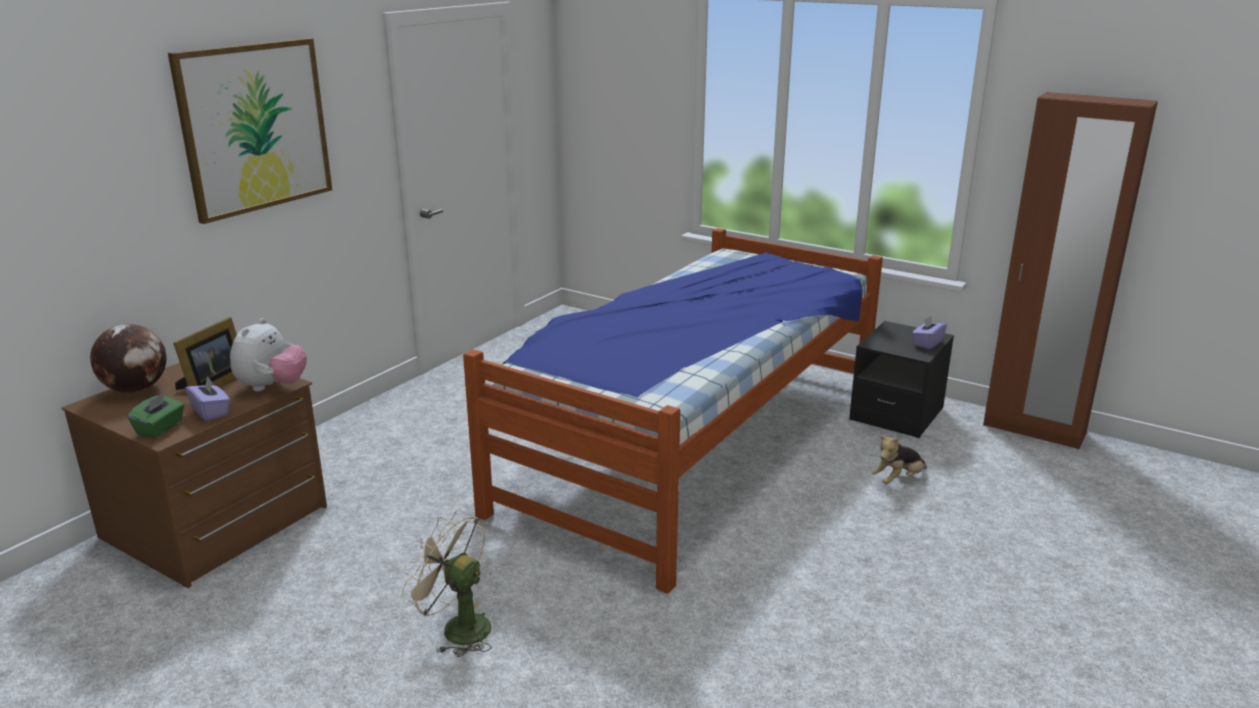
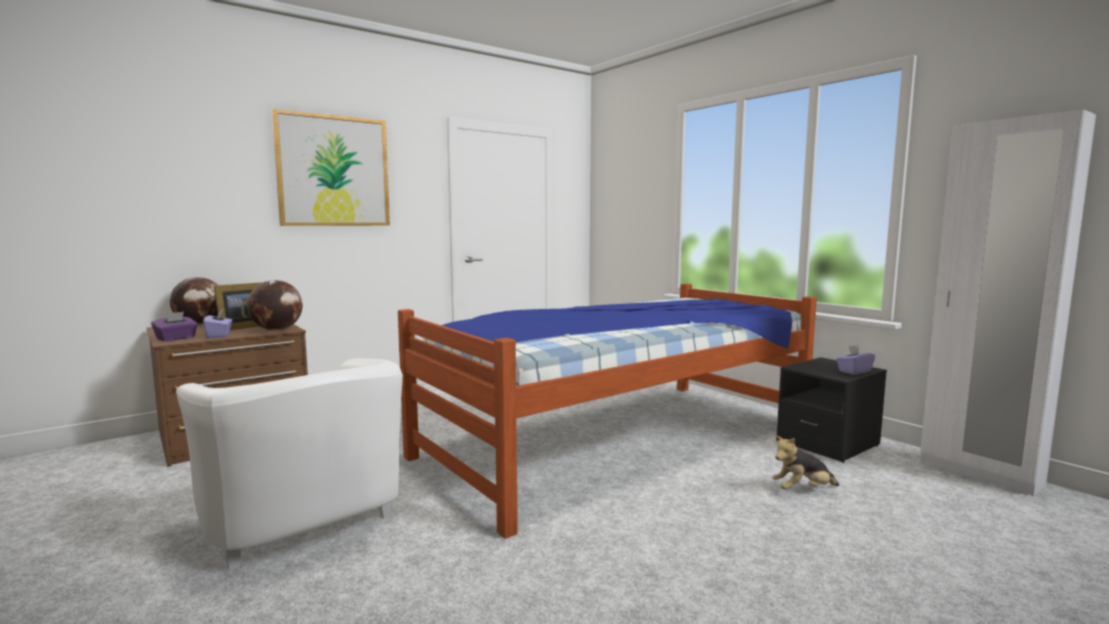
camera: 20 degrees right, 15 degrees down
green tissue box [127,393,184,438] -> purple tissue box [151,312,198,341]
plush toy [230,318,307,391] -> globe [247,280,302,331]
beige fan [402,510,492,657] -> white armchair [176,358,403,571]
brown wardrobe [983,92,1158,449] -> white wardrobe [920,109,1096,496]

